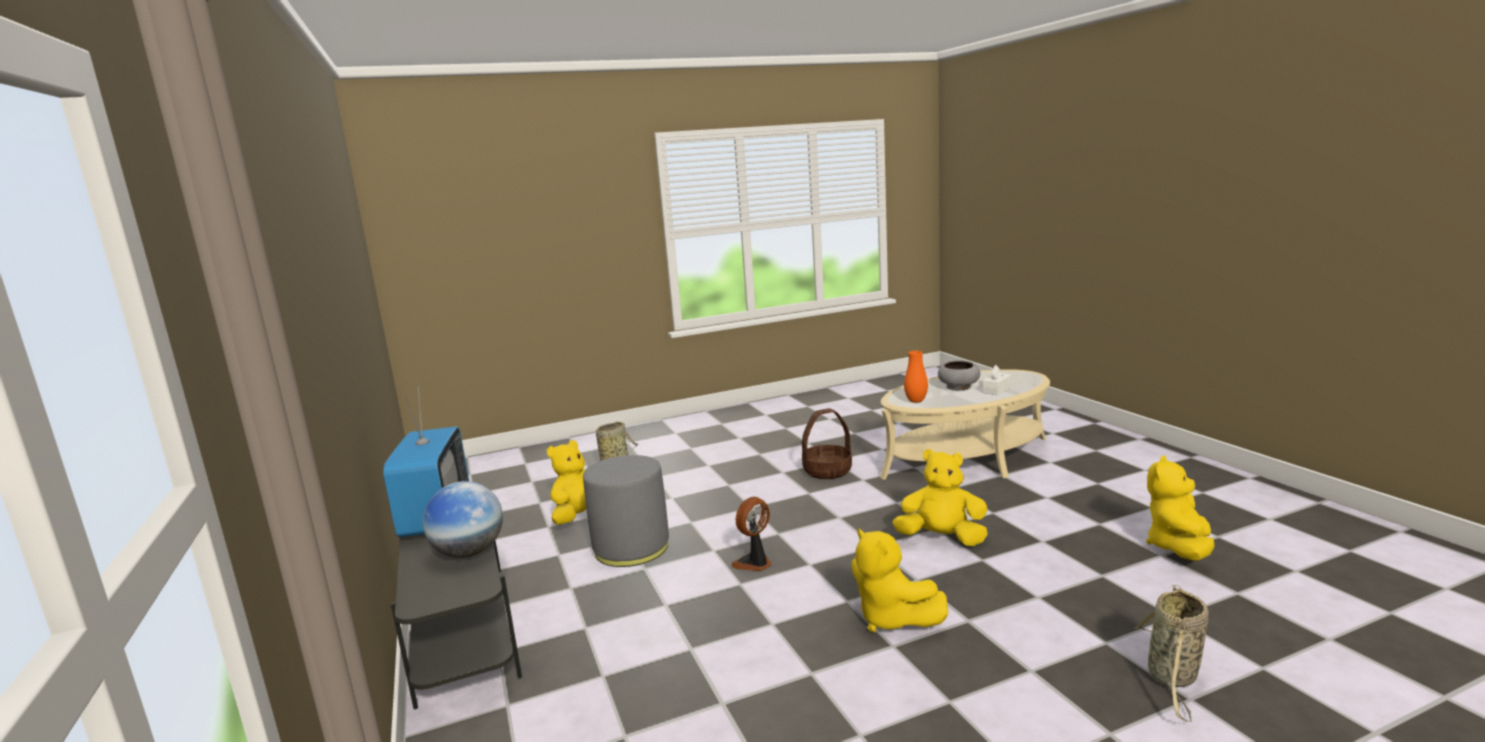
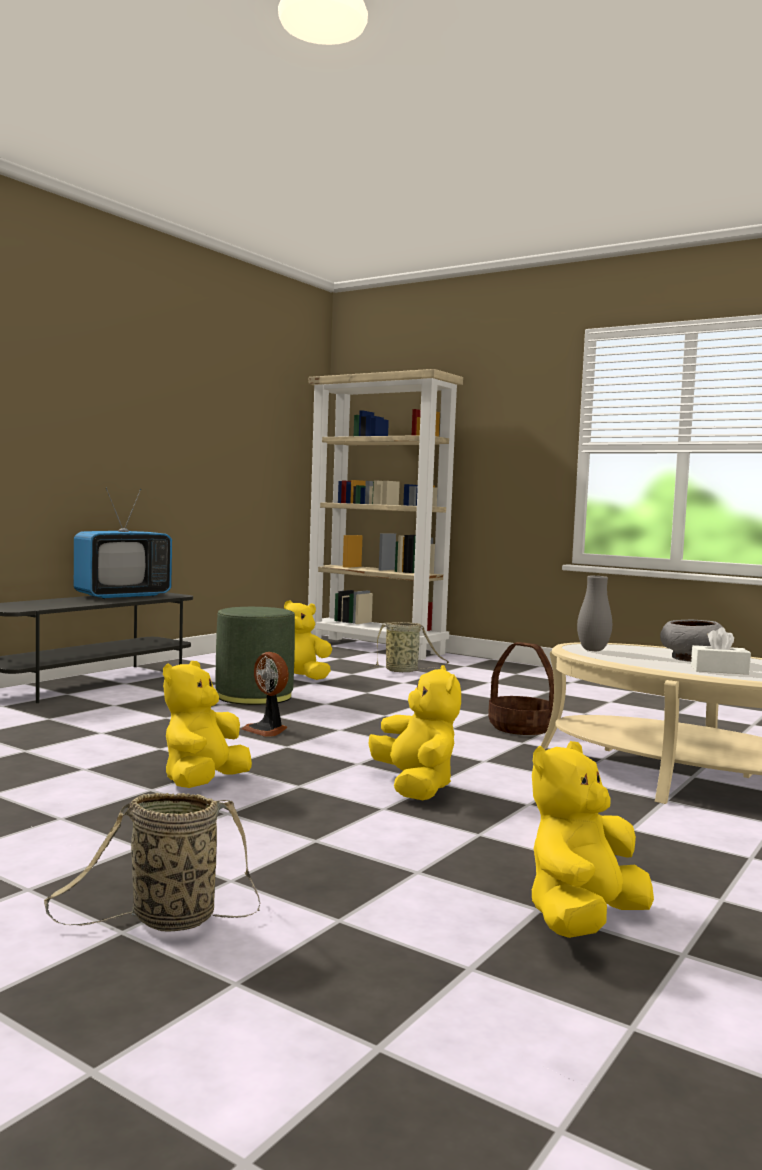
camera: 55 degrees right, 10 degrees down
globe [423,481,503,558] -> none
grey ottoman [583,455,669,567] -> green ottoman [216,607,295,705]
fan [731,497,772,571] -> fan turned 150 degrees counterclockwise [242,652,289,737]
orange vase [904,351,928,403] -> grey vase [577,576,612,651]
yellow plush toy [1146,455,1214,561] -> yellow plush toy turned 45 degrees counterclockwise [532,741,654,938]
none -> beige bookcase [308,369,463,660]

